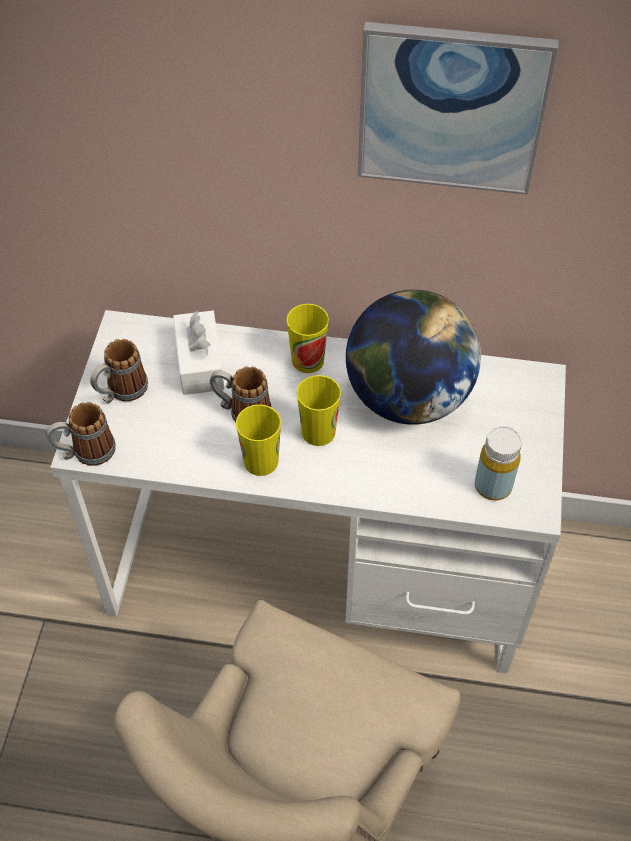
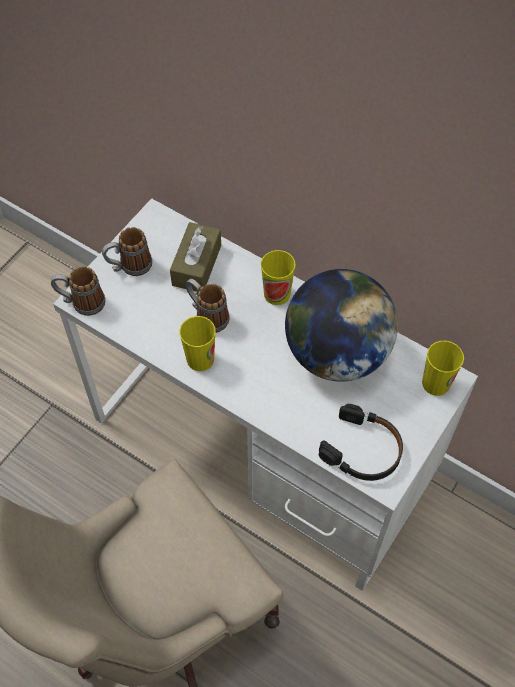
camera: 25 degrees right, 5 degrees up
white tissue box [173,310,224,395] -> brown tissue box [170,222,221,292]
cup [296,375,341,446] -> cup moved to [422,341,464,396]
picture [358,22,559,195] -> none
yellow bottle [475,426,522,501] -> black headphones [319,404,403,481]

